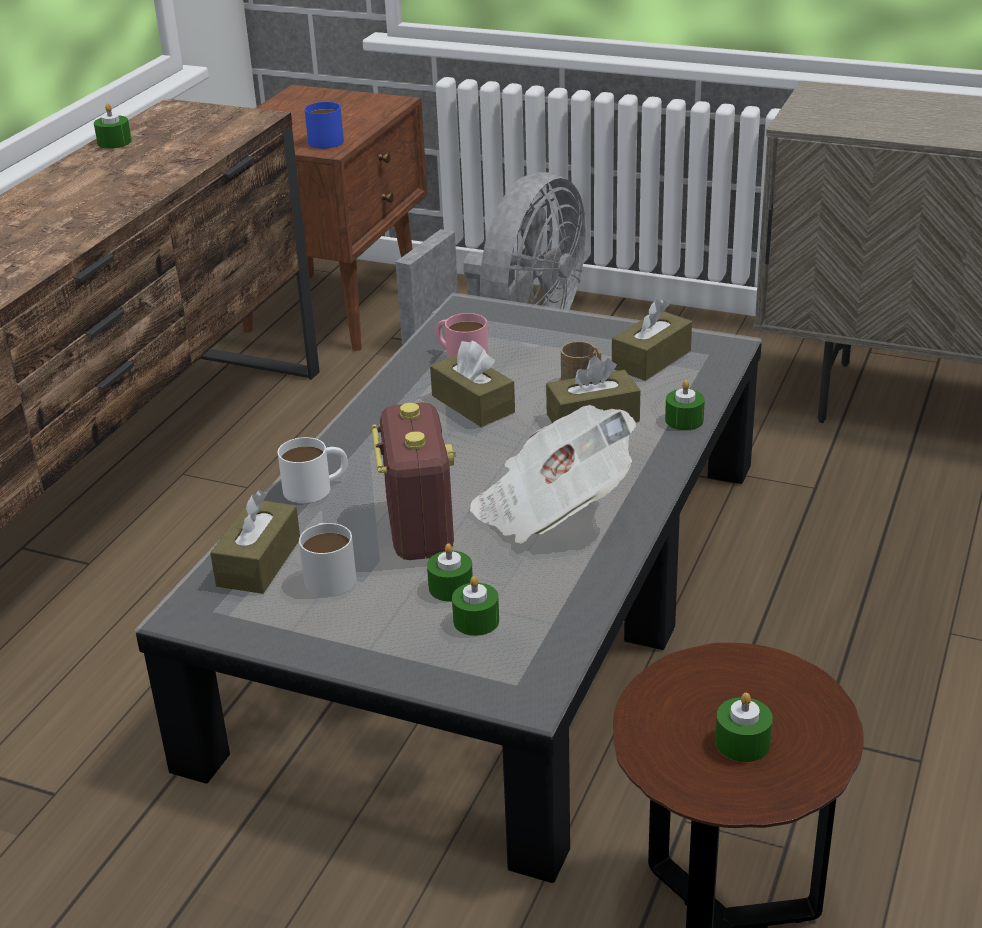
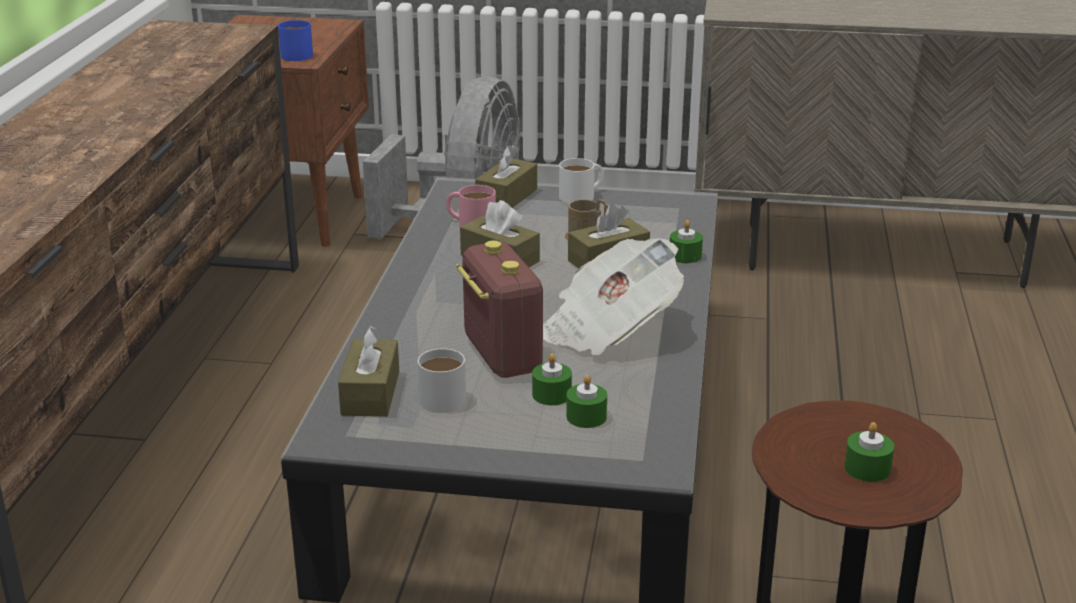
camera: 15 degrees left, 5 degrees down
green candle [94,103,132,149] -> none
white mug [278,437,348,503] -> white mug moved to [559,158,604,204]
brown tissue box [612,299,692,381] -> brown tissue box moved to [475,145,537,208]

